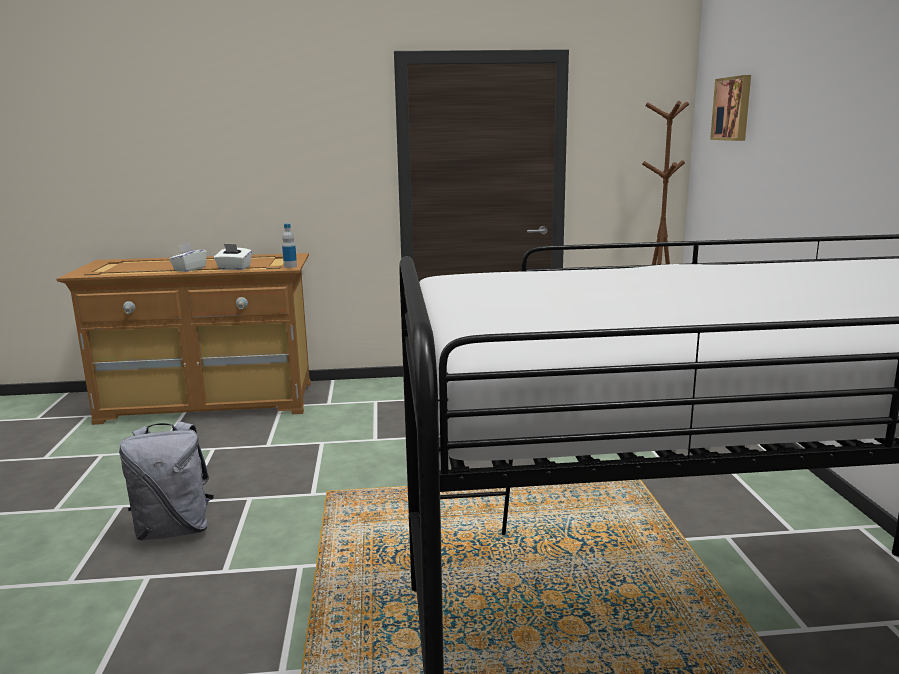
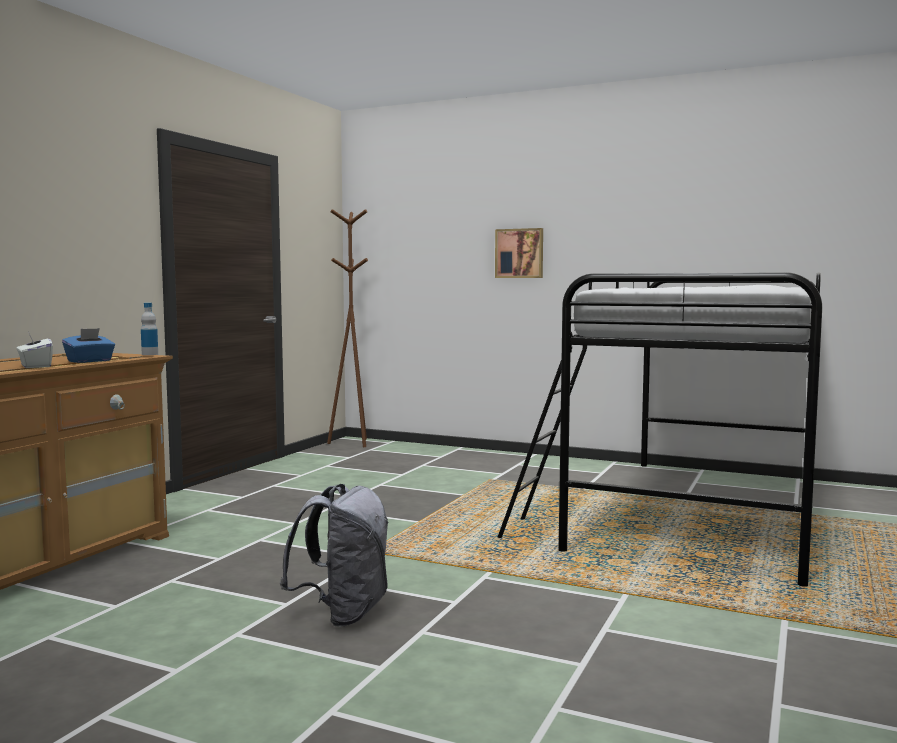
camera: 60 degrees left, 10 degrees down
white tissue box [214,244,252,270] -> blue tissue box [62,328,115,363]
picture [710,75,751,141] -> picture moved to [495,228,543,278]

